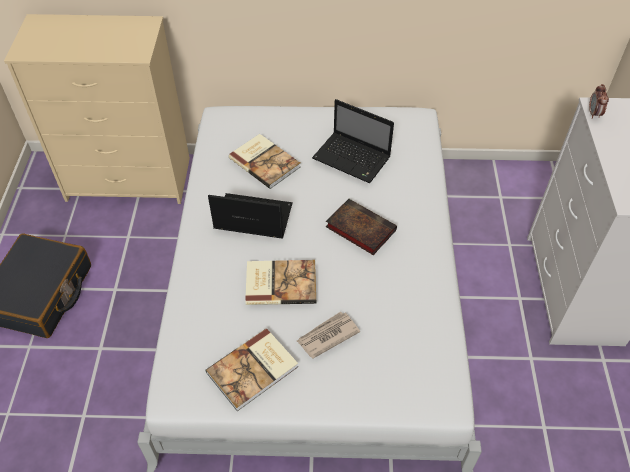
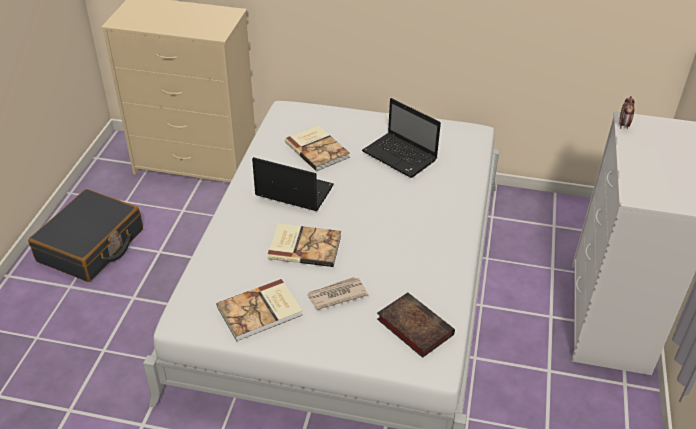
camera: 10 degrees right, 10 degrees down
book [326,199,397,255] -> book moved to [377,293,455,358]

